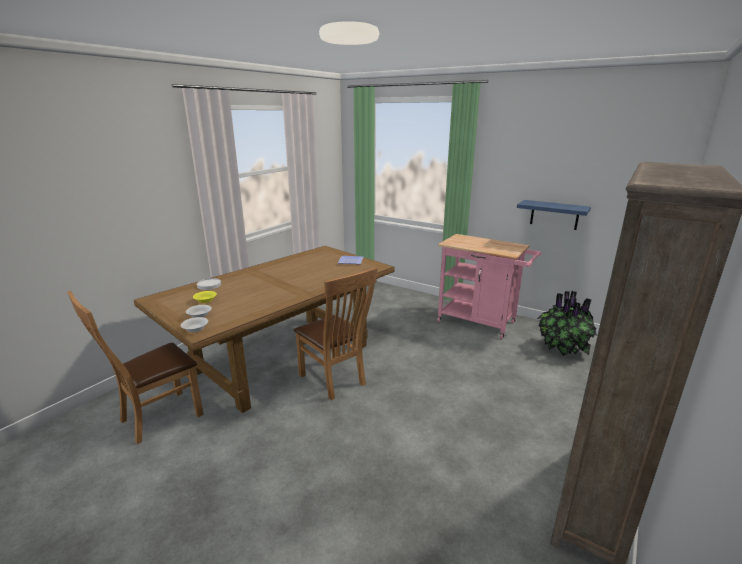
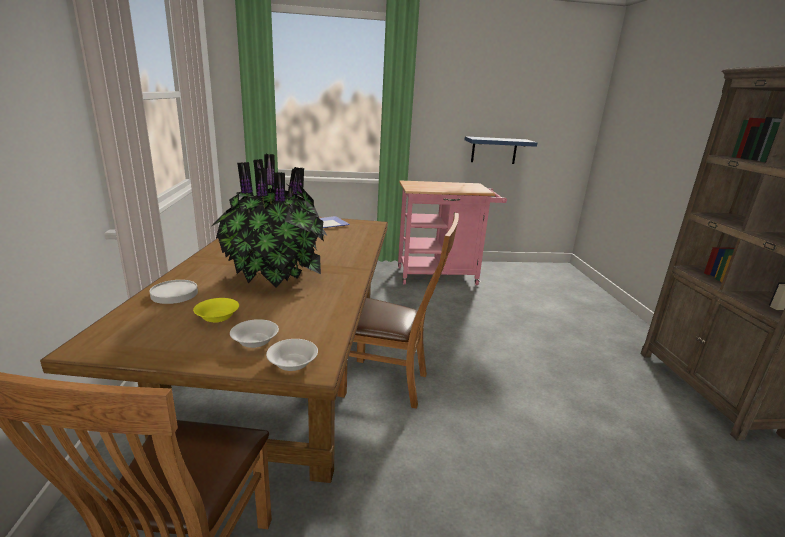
camera: 40 degrees left, 0 degrees up
potted plant [537,291,597,356] -> potted plant moved to [212,154,327,288]

